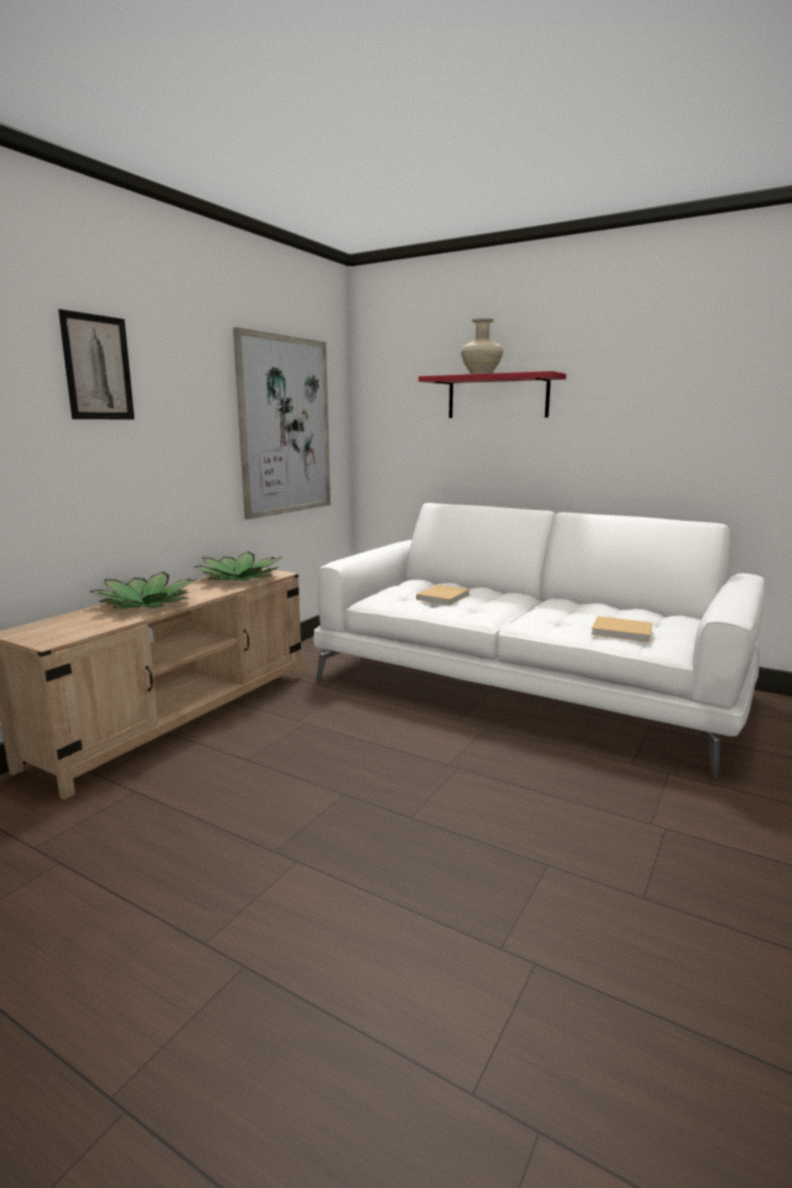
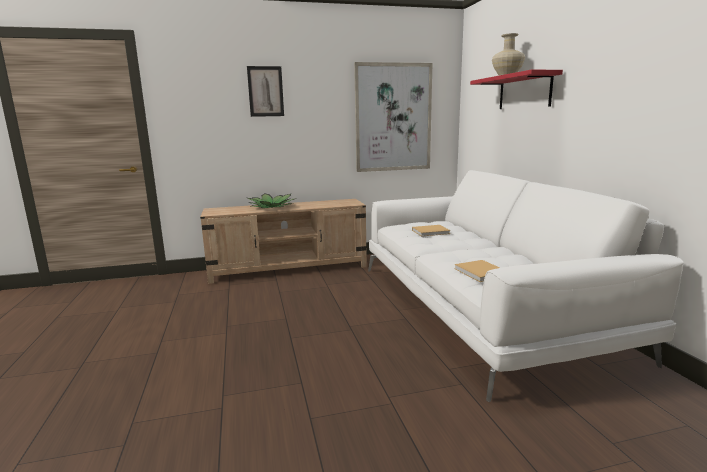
camera: 45 degrees right, 0 degrees up
potted plant [195,552,282,581] -> none

